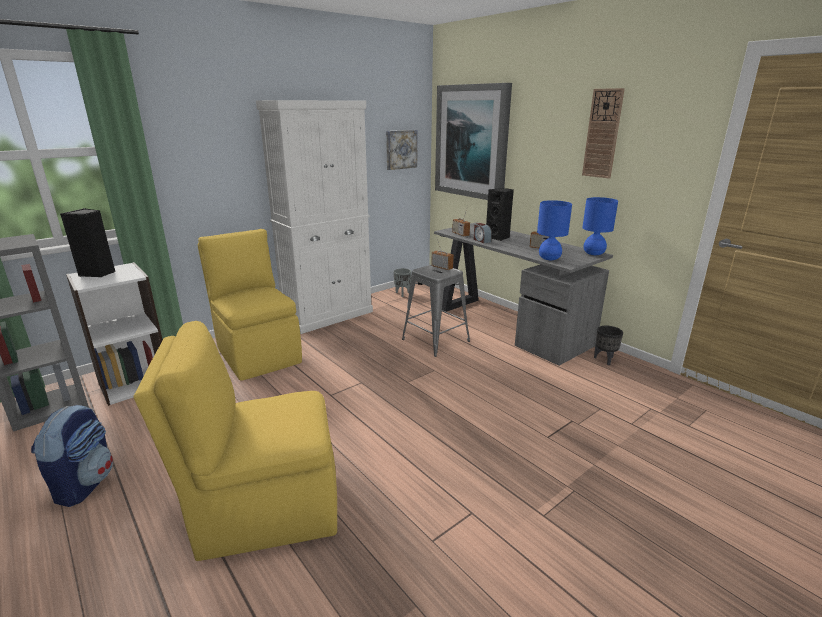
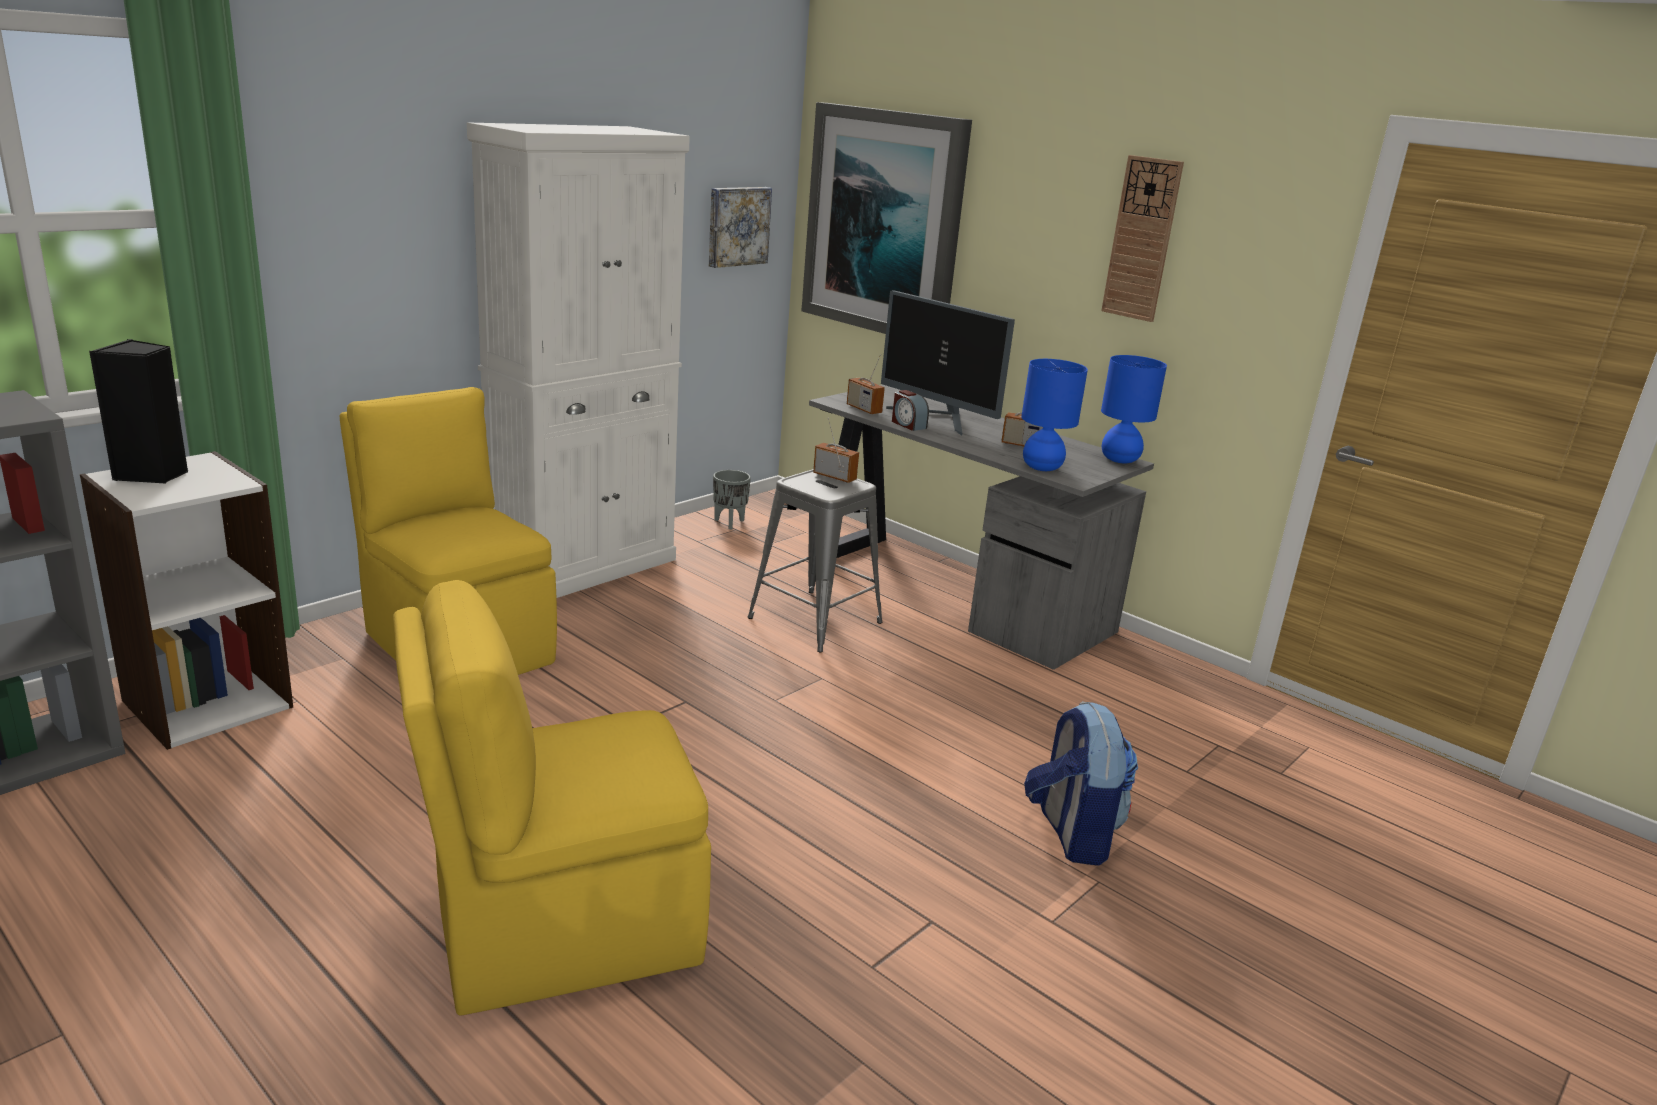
camera: 10 degrees left, 0 degrees up
backpack [31,405,113,507] -> backpack moved to [1024,701,1138,866]
black speaker [486,188,514,241] -> monitor [881,290,1015,436]
black planter [594,326,623,365] -> none

